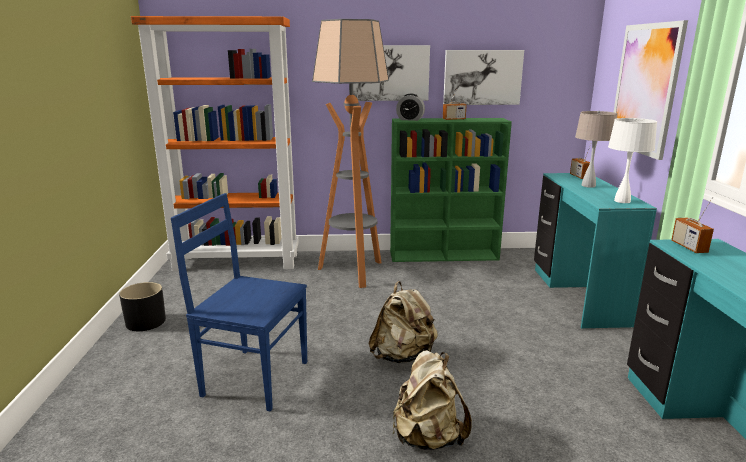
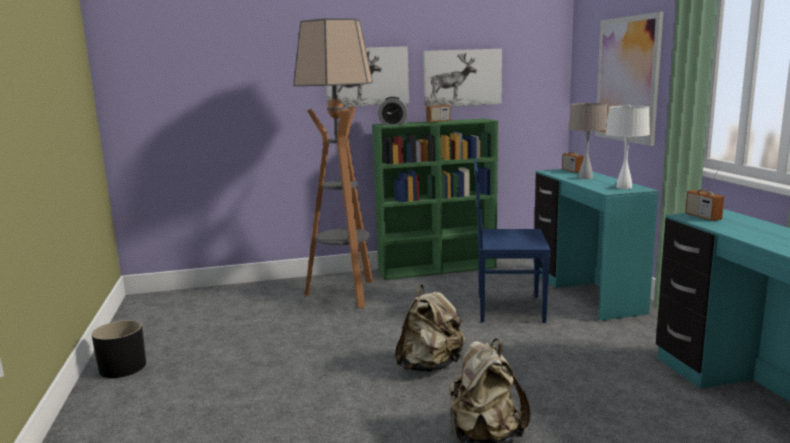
camera: 10 degrees left, 5 degrees down
orange bookcase [131,16,299,271] -> none
blue chair [171,193,307,412] -> blue chair moved to [474,159,551,323]

